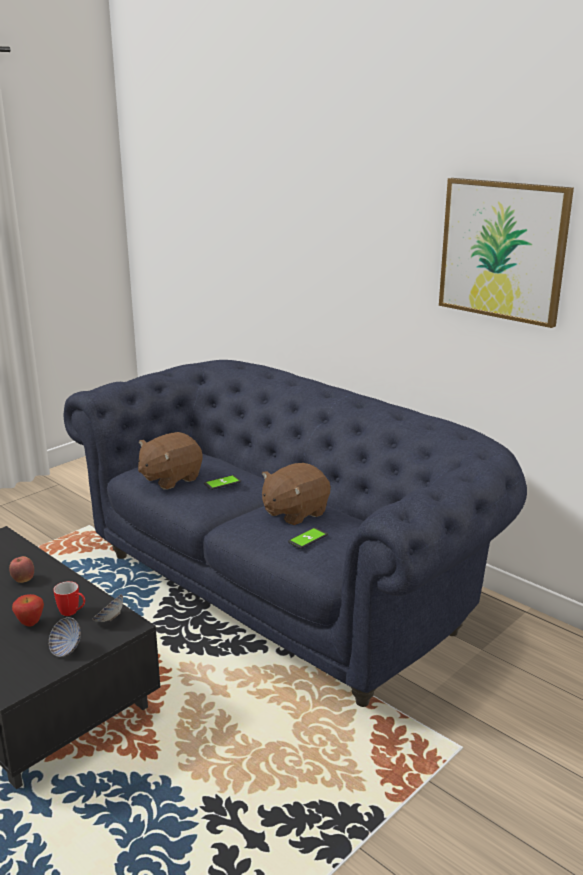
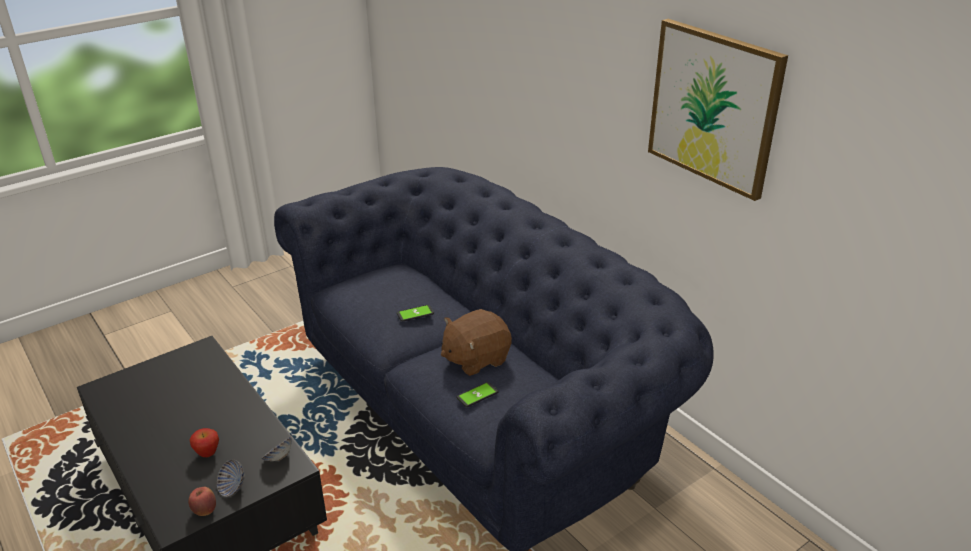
camera: 10 degrees right, 10 degrees up
apple [9,556,34,583] -> apple moved to [188,487,216,516]
mug [53,581,85,616] -> none
brown plush toy [138,432,202,490] -> none

